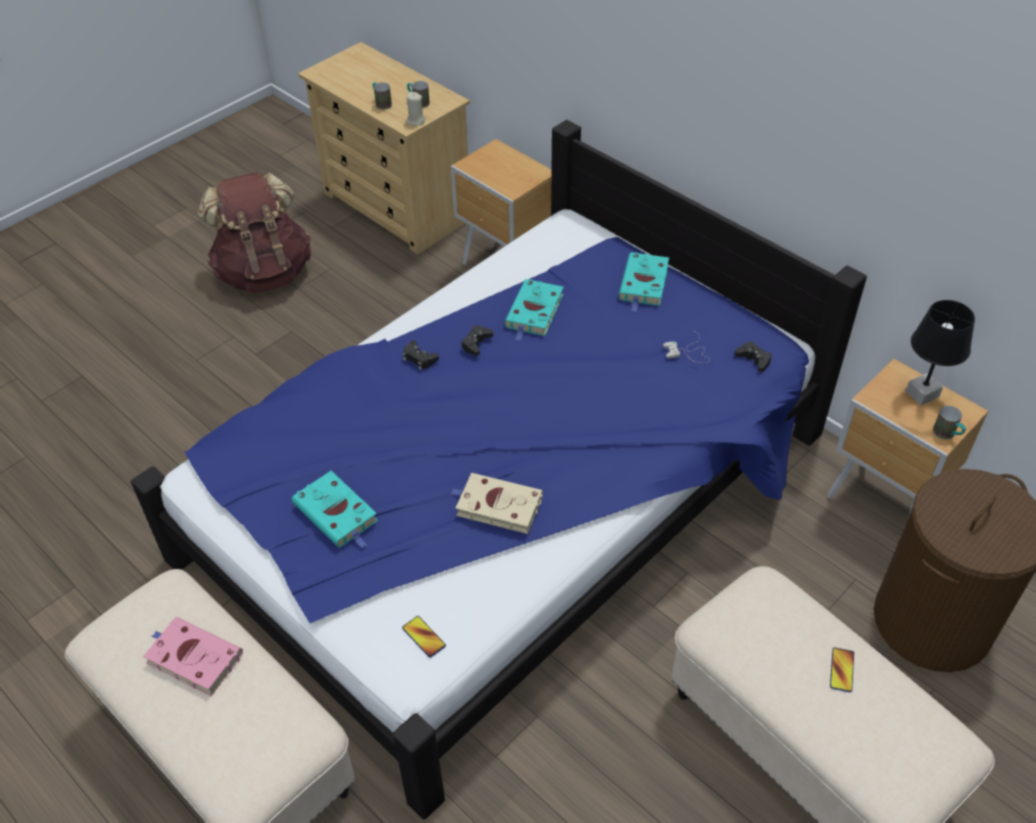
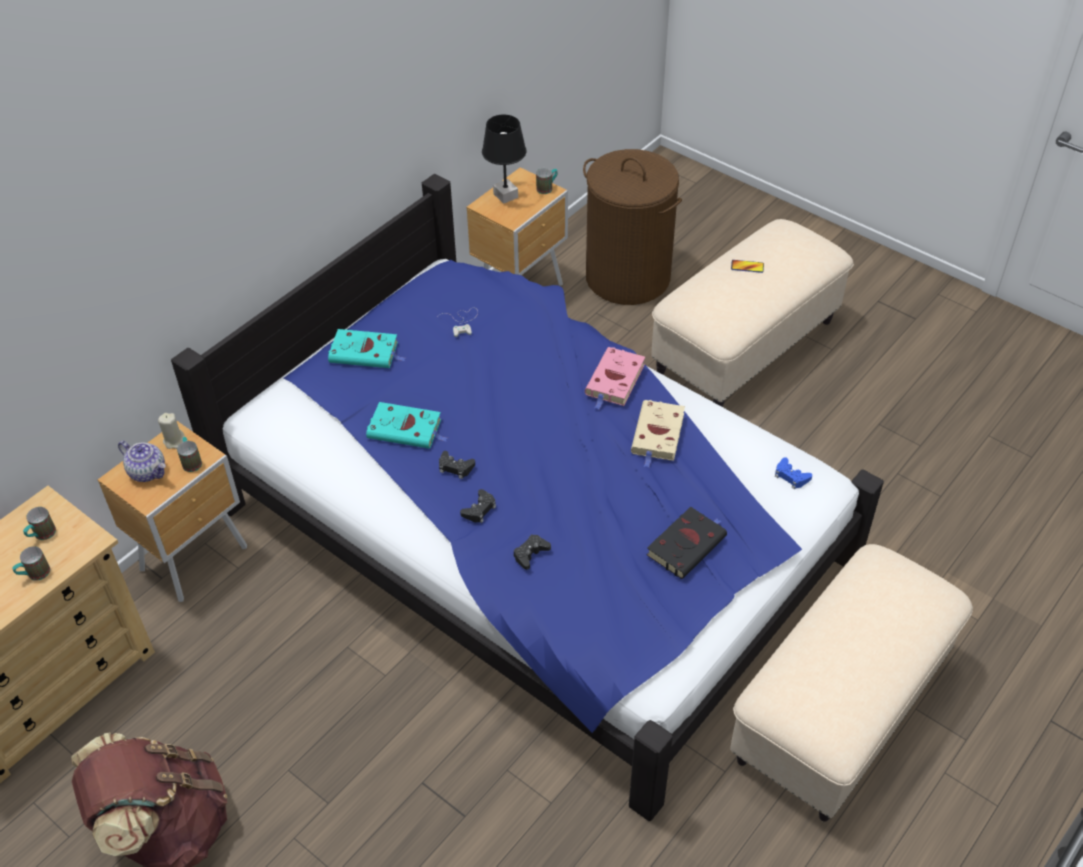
camera: 95 degrees left, 0 degrees up
pink book [143,617,243,696] -> pink book moved to [585,347,645,410]
turquoise book [292,471,378,549] -> black book [646,507,727,579]
phone [402,616,446,658] -> blue game controller [775,457,812,489]
beige candle [406,92,426,126] -> beige candle moved to [158,413,185,449]
black game controller [734,341,772,372] -> black game controller moved to [514,535,551,570]
none -> teapot [118,441,166,482]
none -> mug [177,437,202,472]

